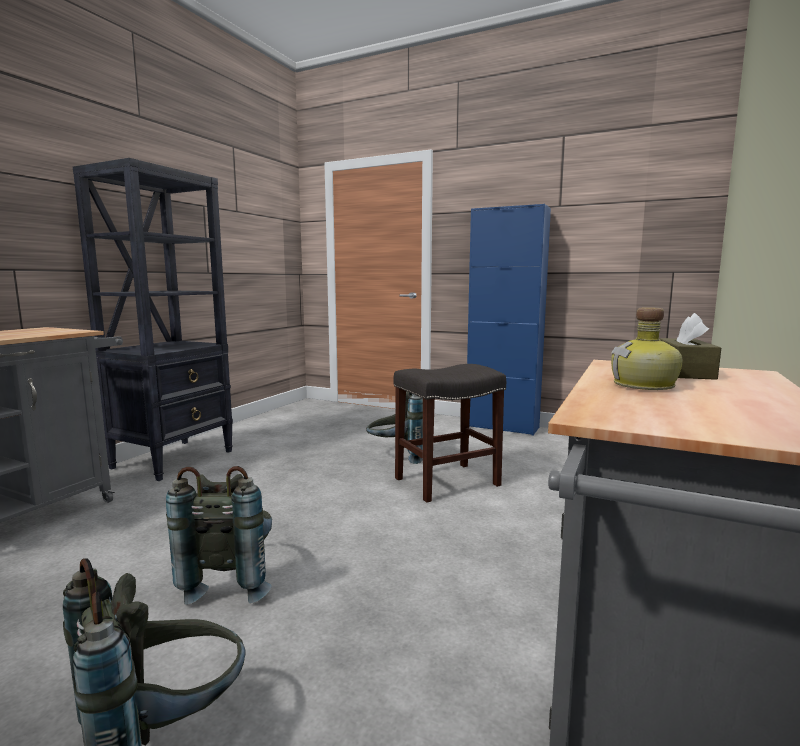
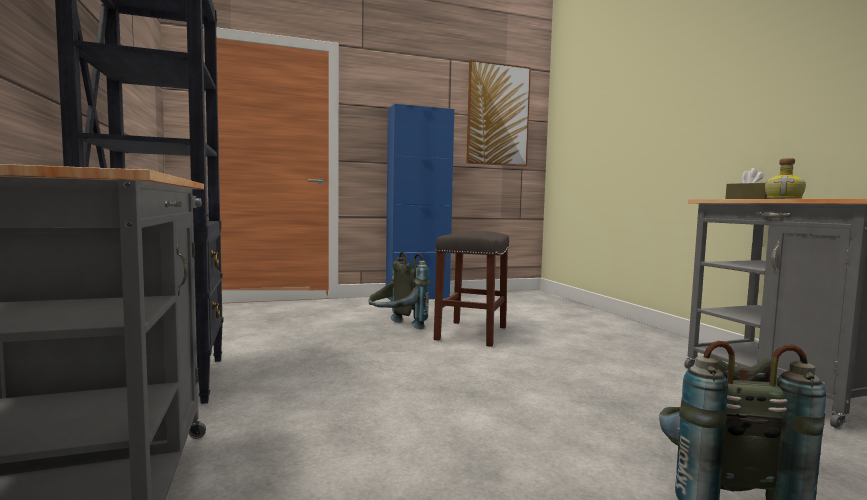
camera: 45 degrees left, 5 degrees down
grey backpack [166,466,272,605] -> none
none -> picture [466,60,531,167]

